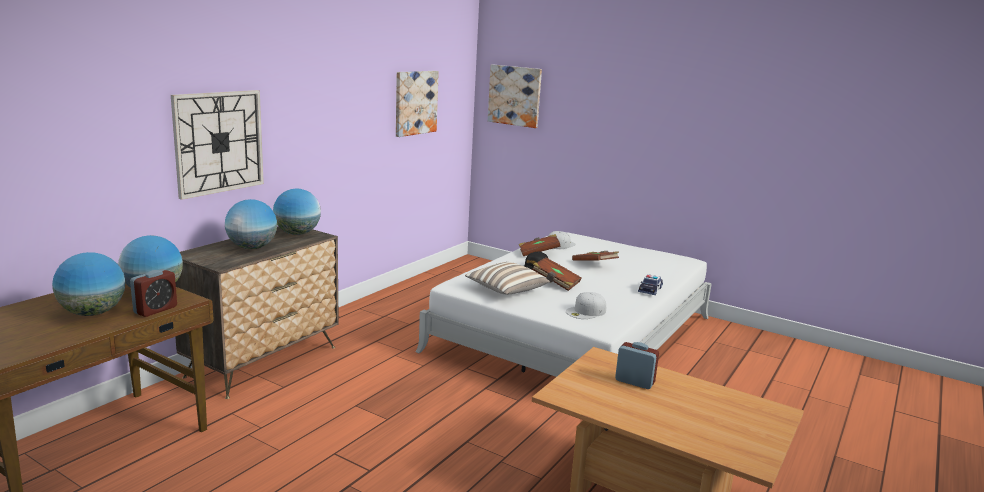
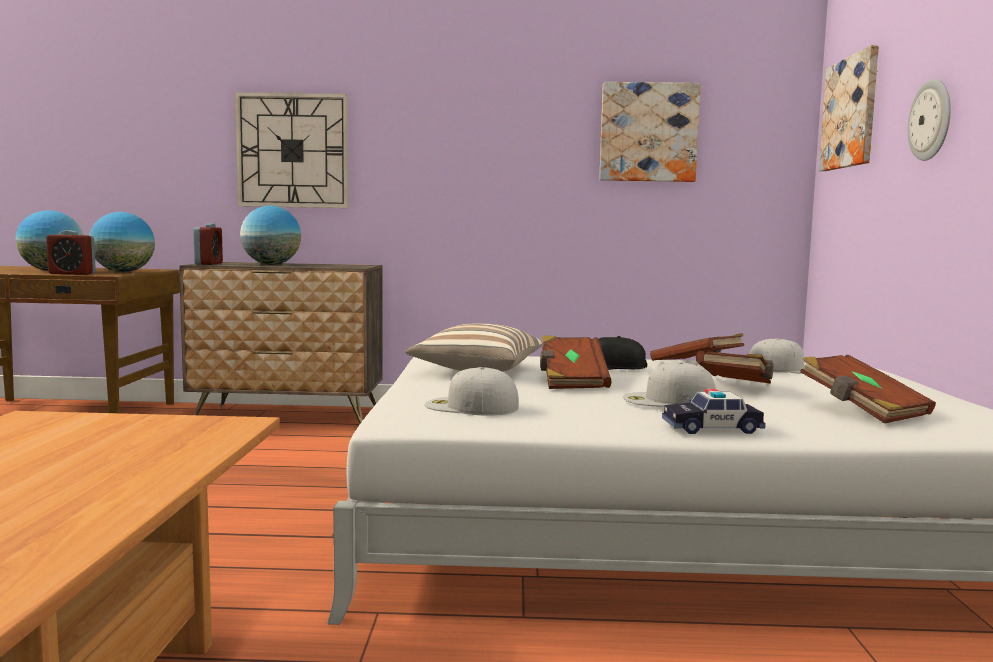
camera: 60 degrees right, 10 degrees down
globe [273,188,321,235] -> none
alarm clock [615,342,659,389] -> alarm clock moved to [193,223,223,265]
none -> white cap [623,362,716,407]
none -> brown book [800,355,936,424]
none -> wall clock [908,79,951,161]

